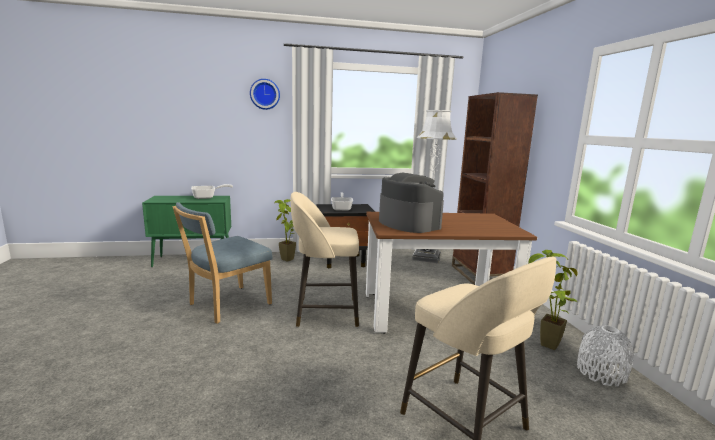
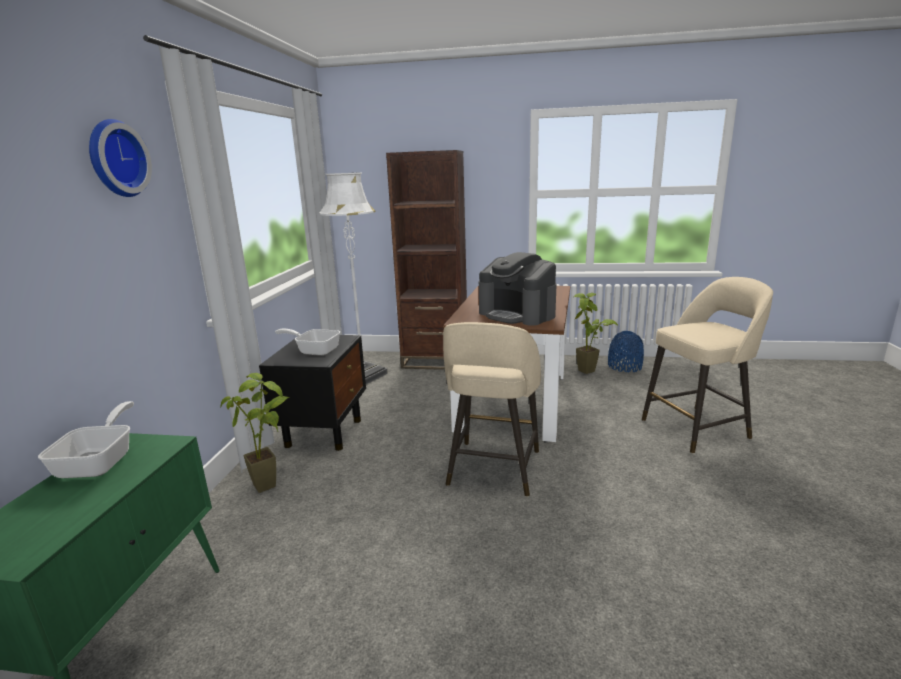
camera: 70 degrees left, 5 degrees up
blue chair [173,202,273,324] -> none
coffee machine [379,173,444,233] -> coffee machine turned 120 degrees counterclockwise [479,252,557,326]
white vase [577,325,634,387] -> blue vase [608,331,644,372]

